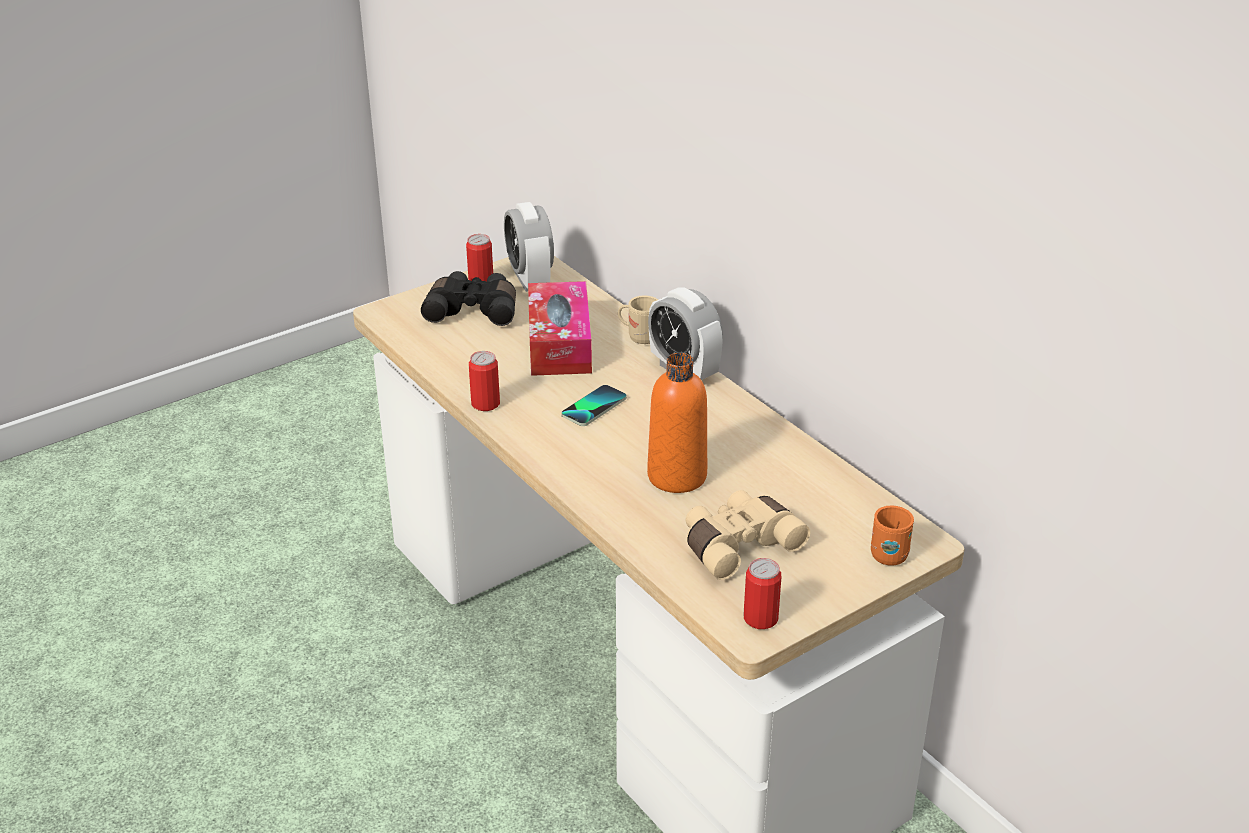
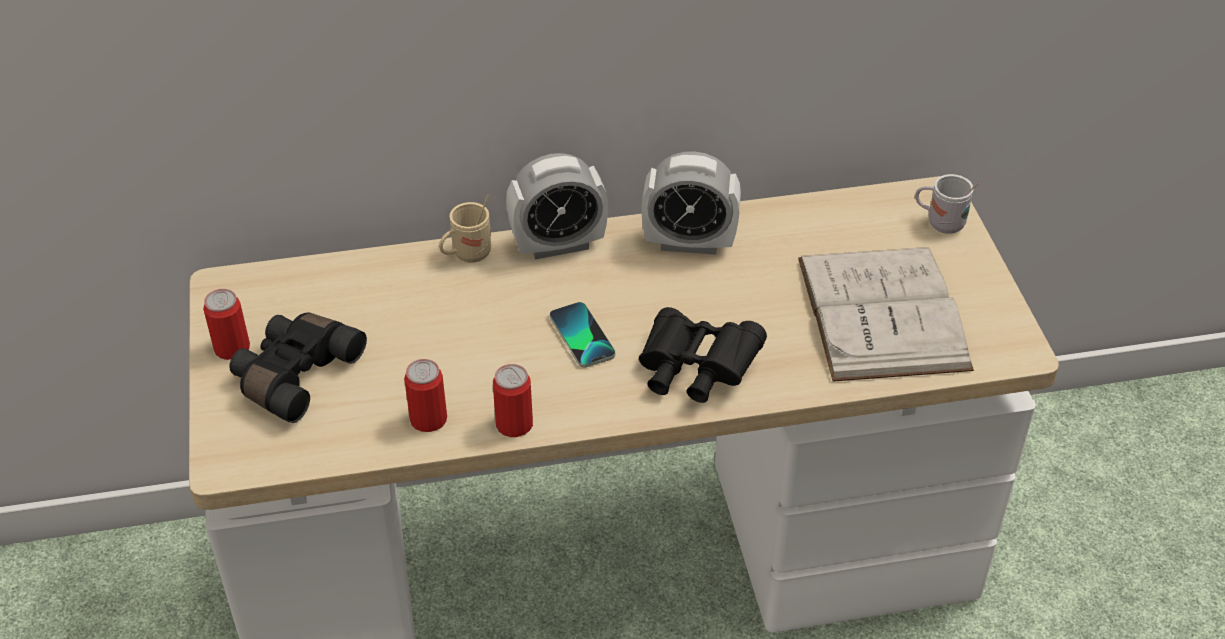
camera: 65 degrees left, 10 degrees up
alarm clock [504,202,554,292] -> alarm clock moved to [642,151,741,255]
tissue box [528,281,592,376] -> none
orange bottle [647,353,707,493] -> none
beige binoculars [686,490,810,580] -> white book [798,247,974,382]
can [743,558,781,629] -> can moved to [404,359,447,432]
orange mug [871,505,914,566] -> white mug [915,174,979,234]
none -> black binoculars [639,307,767,403]

